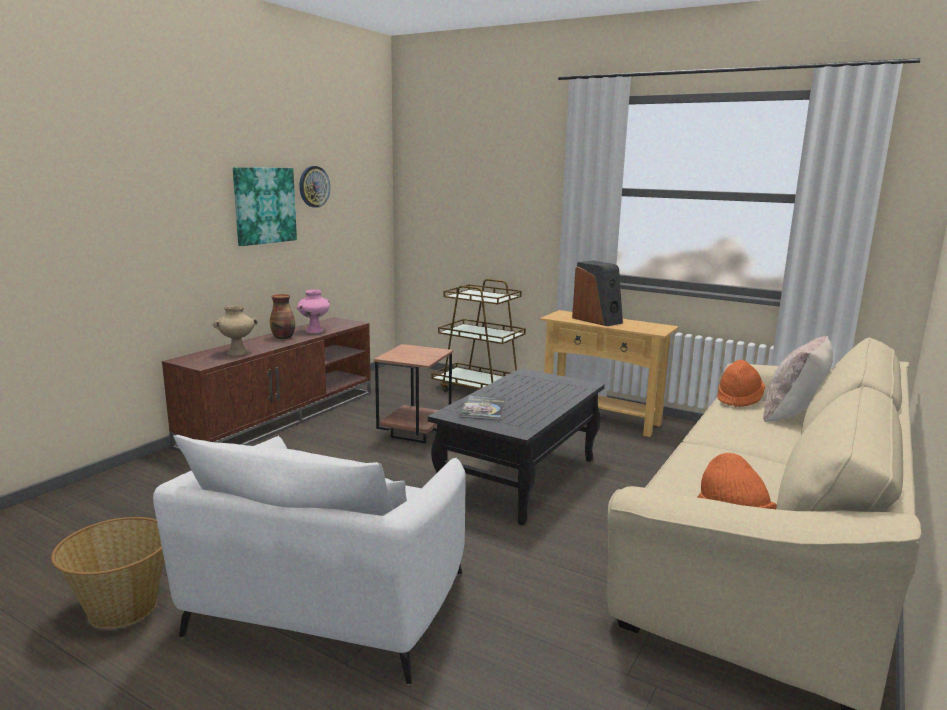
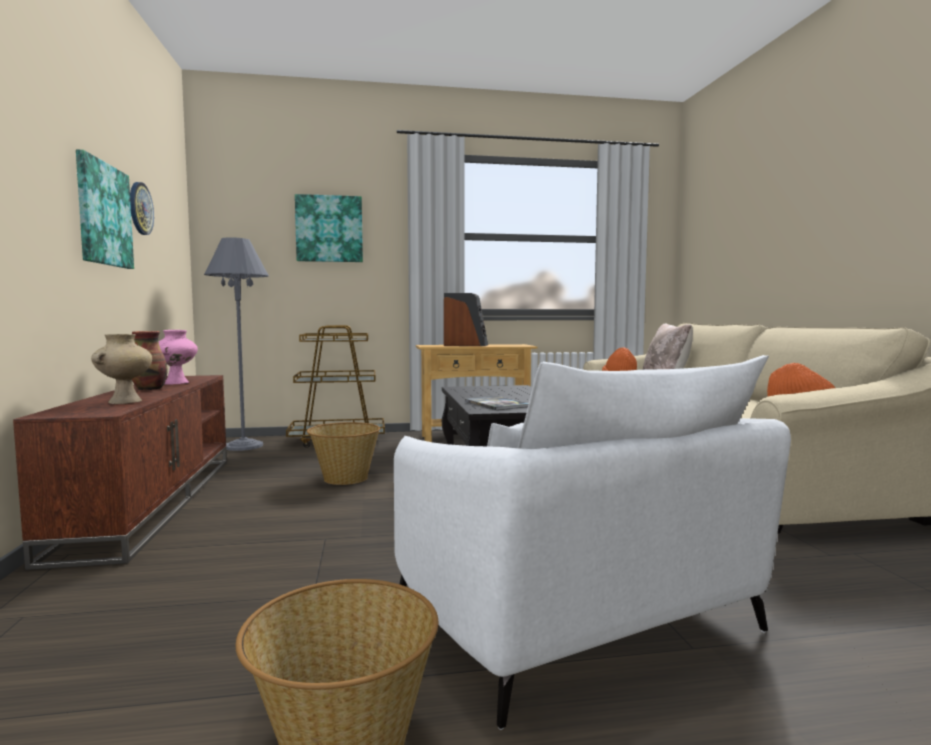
camera: 40 degrees left, 10 degrees down
brown side table [374,344,453,443] -> basket [307,422,380,485]
none -> grey floor lamp [204,237,269,451]
none -> picture [295,194,363,262]

